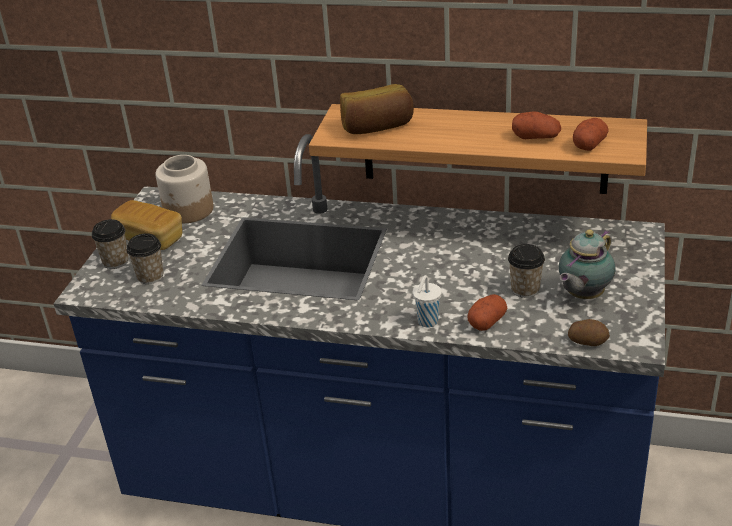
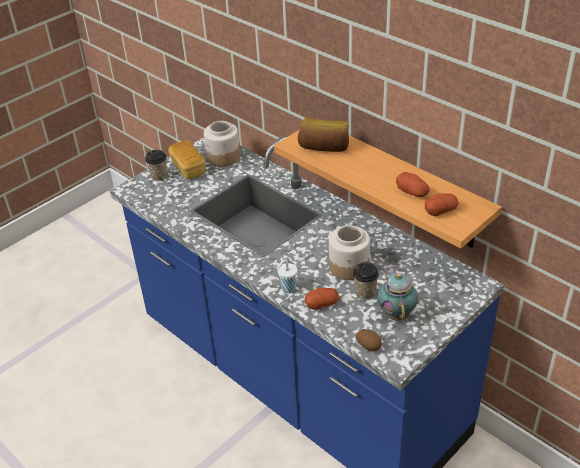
camera: 30 degrees right, 5 degrees up
cup [126,233,163,284] -> none
teapot [559,230,615,299] -> teapot turned 105 degrees clockwise [377,266,418,320]
none -> jar [329,225,370,280]

